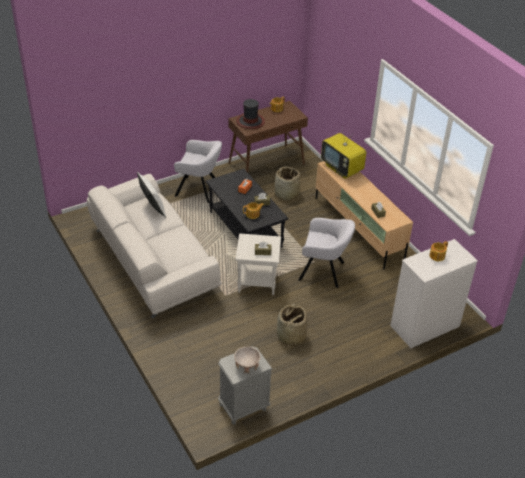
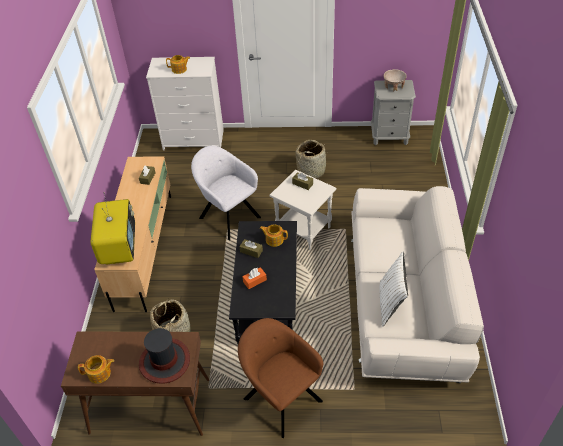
camera: 145 degrees left, 5 degrees up
grey armchair [174,140,222,203] -> brown armchair [238,318,323,438]

